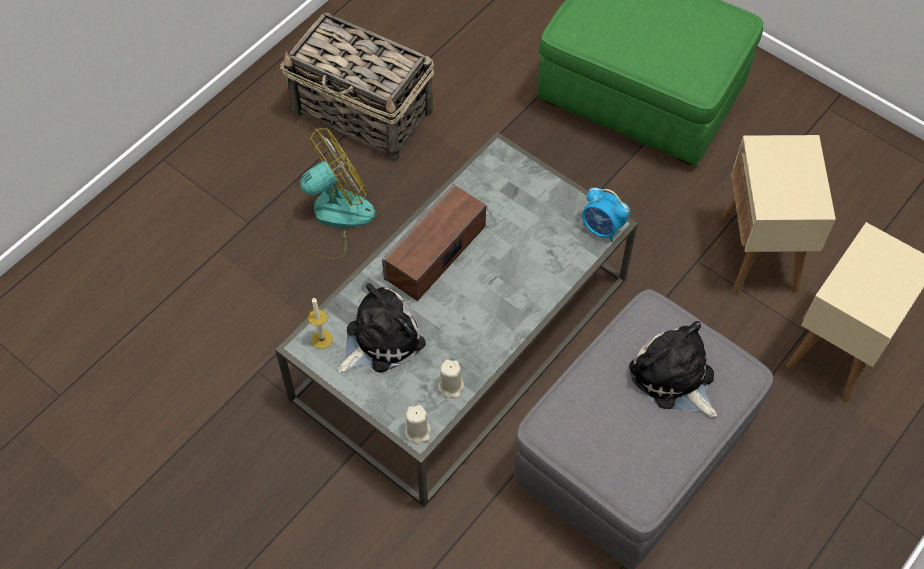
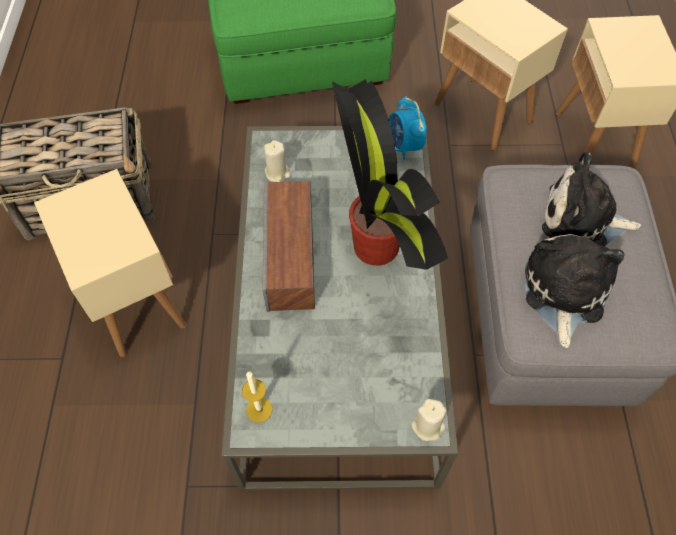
camera: 40 degrees left, 0 degrees up
fan [286,128,376,260] -> beige side table [34,169,186,357]
plush toy [338,283,426,373] -> plush toy moved to [525,234,624,348]
beige candle [438,359,464,398] -> beige candle moved to [264,140,291,182]
alarm clock [582,187,630,242] -> alarm clock turned 75 degrees clockwise [389,96,427,161]
none -> potted plant [332,79,448,270]

